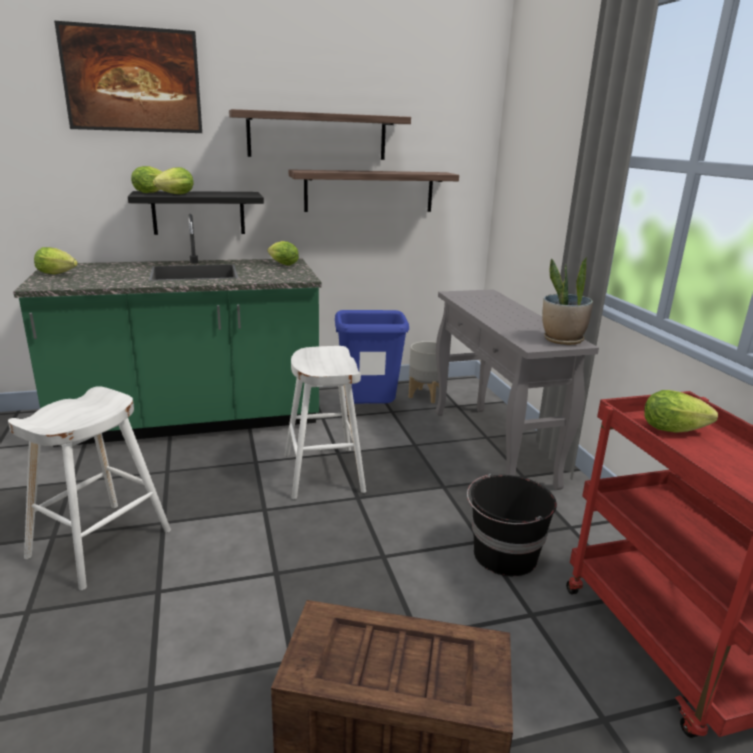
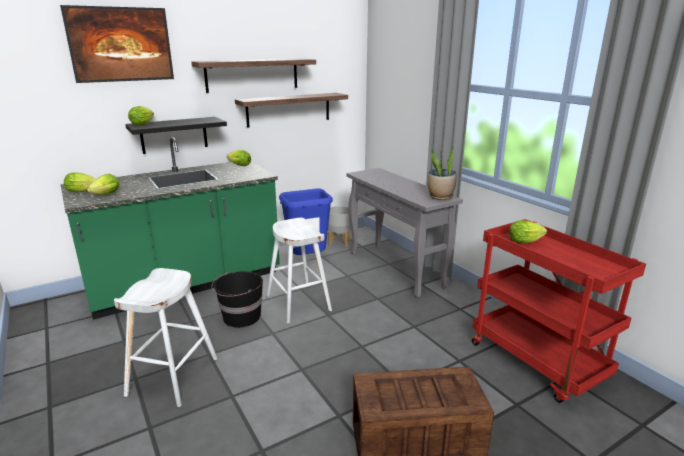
camera: 15 degrees left, 0 degrees up
lettuce [153,167,193,194] -> lettuce moved to [87,174,119,195]
black bucket [467,474,557,576] -> black bucket moved to [212,271,263,328]

